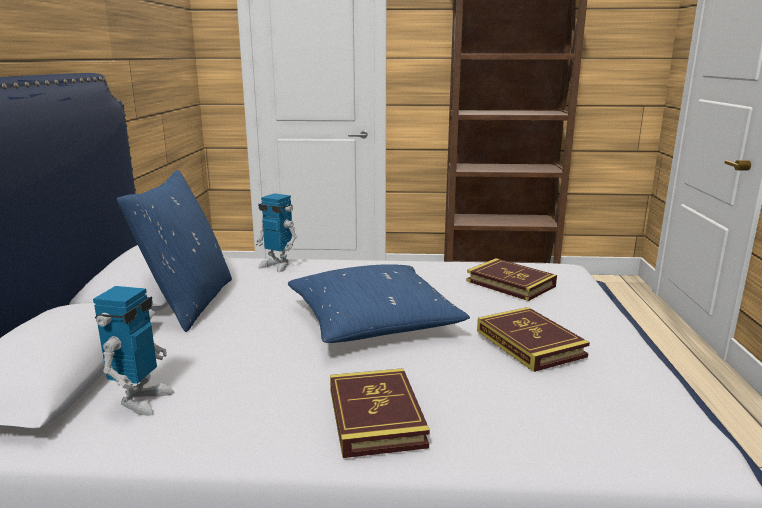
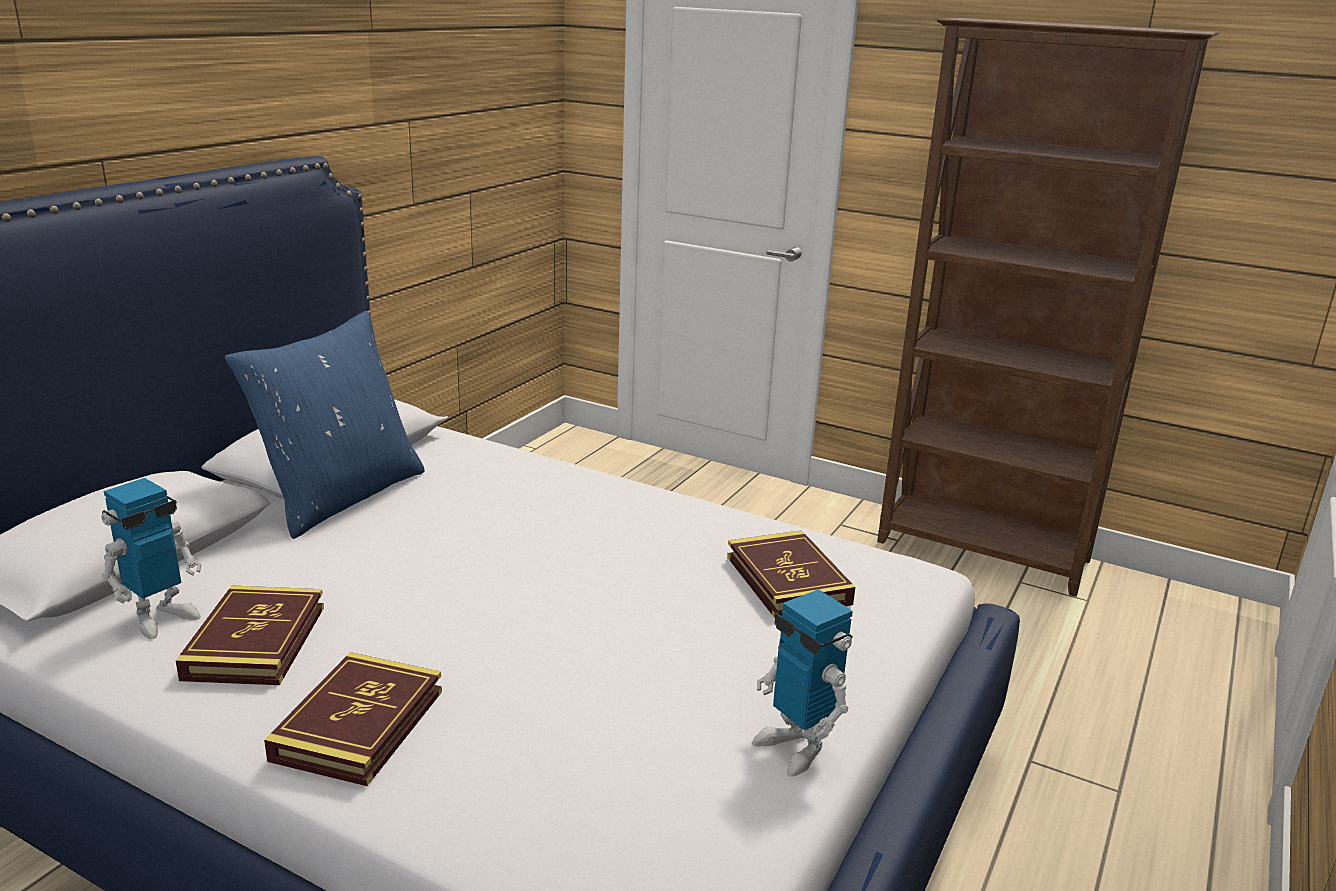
camera: 25 degrees right, 5 degrees up
toy robot [255,193,297,272] -> toy robot moved to [752,589,853,777]
blue pillow [288,264,470,343] -> none
book [477,307,590,372] -> book moved to [175,585,324,685]

